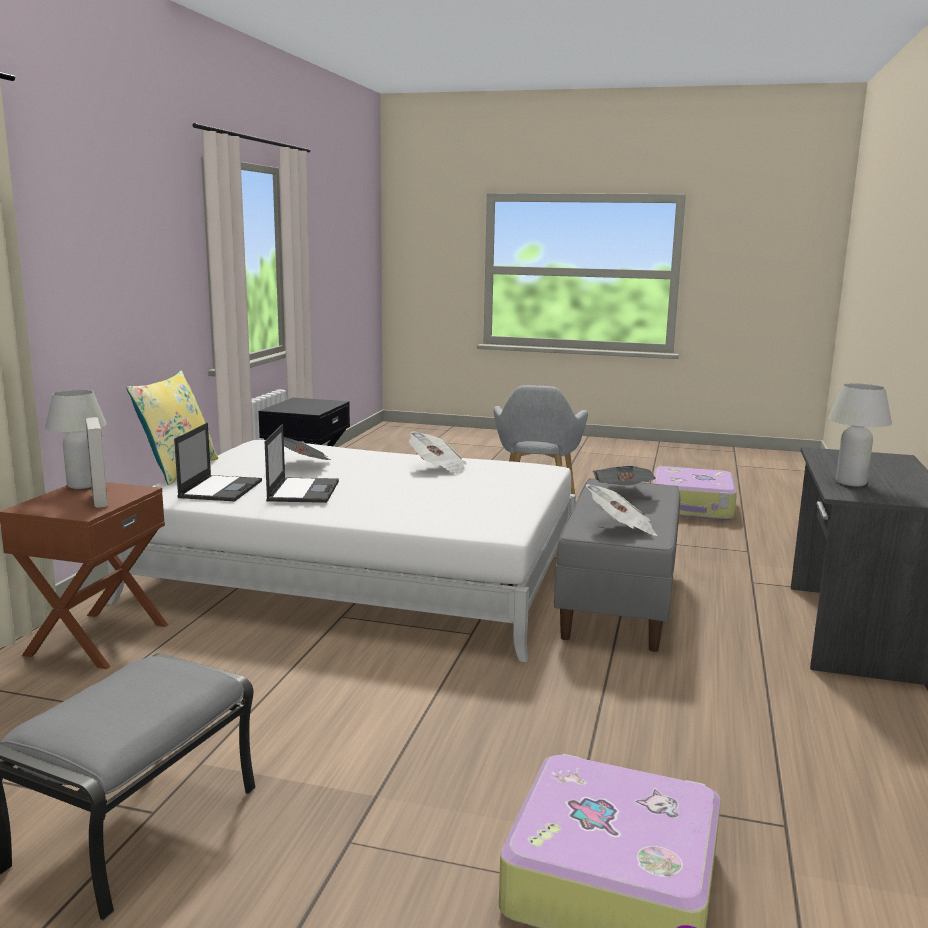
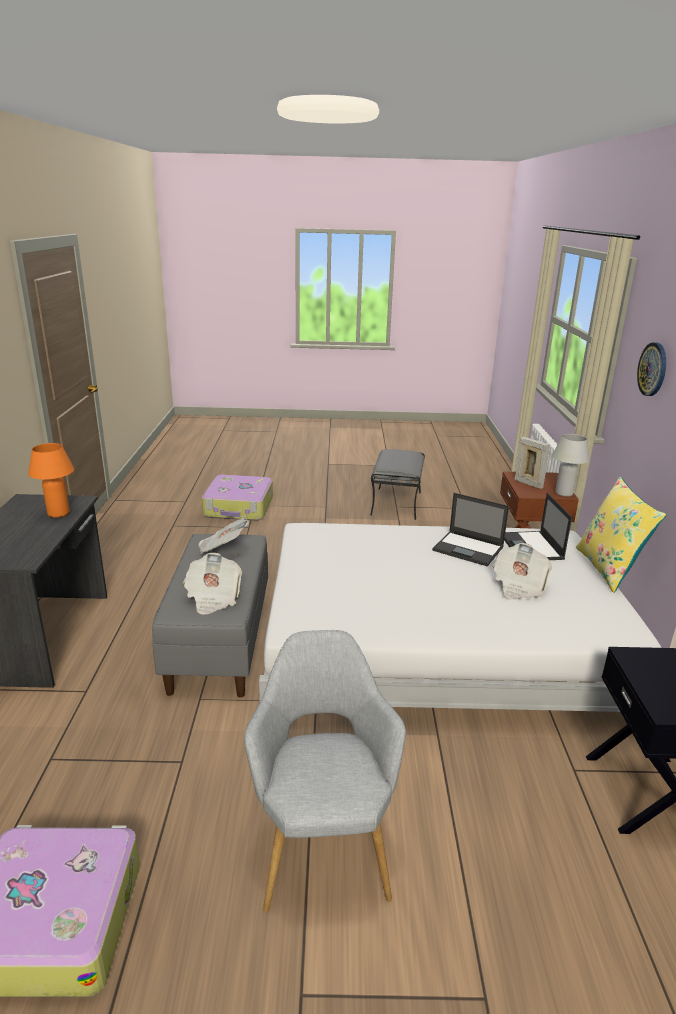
camera: 165 degrees right, 10 degrees up
laptop [265,424,339,503] -> laptop turned 45 degrees counterclockwise [432,493,509,567]
newspaper [409,431,466,475] -> none
white table lamp [828,383,892,487] -> orange table lamp [28,443,74,518]
none -> wall clock [637,342,666,396]

